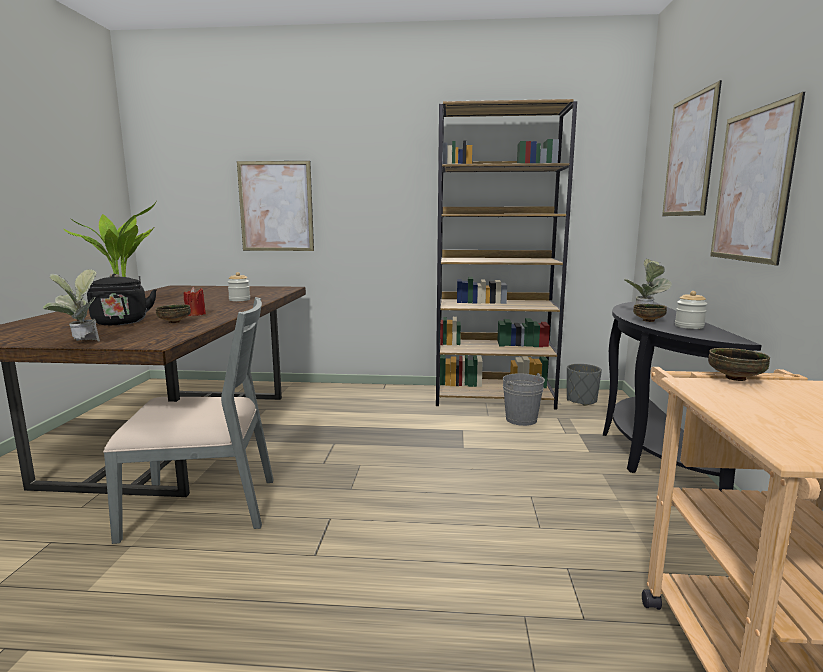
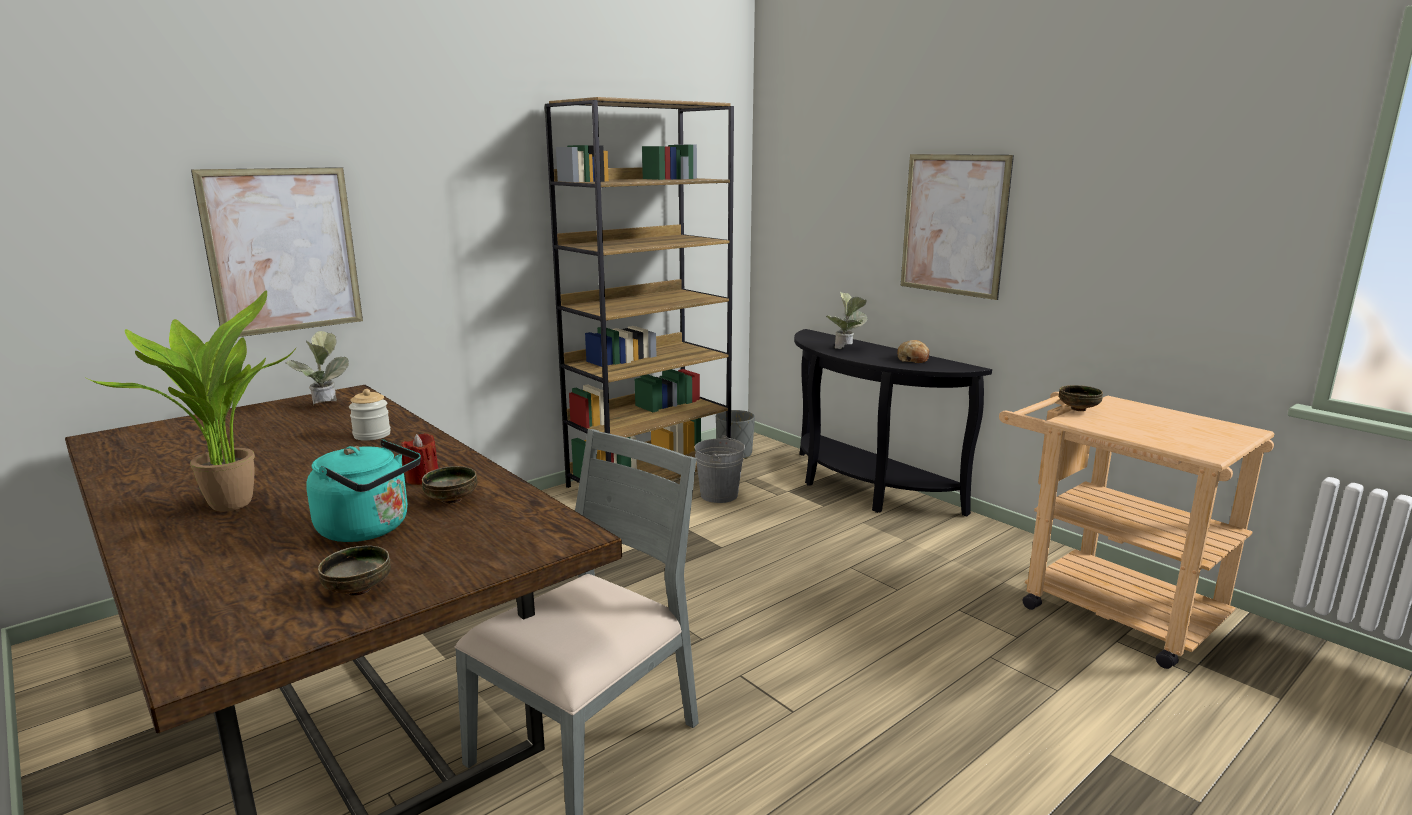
camera: 45 degrees left, 5 degrees up
potted plant [43,269,100,341] -> potted plant moved to [285,331,349,405]
black kettle [87,274,157,325] -> turquoise kettle [306,440,421,542]
bowl [633,304,667,322] -> bowl moved to [318,546,391,596]
picture [662,80,722,216] -> none
jar [675,291,707,329] -> bread [897,340,929,363]

